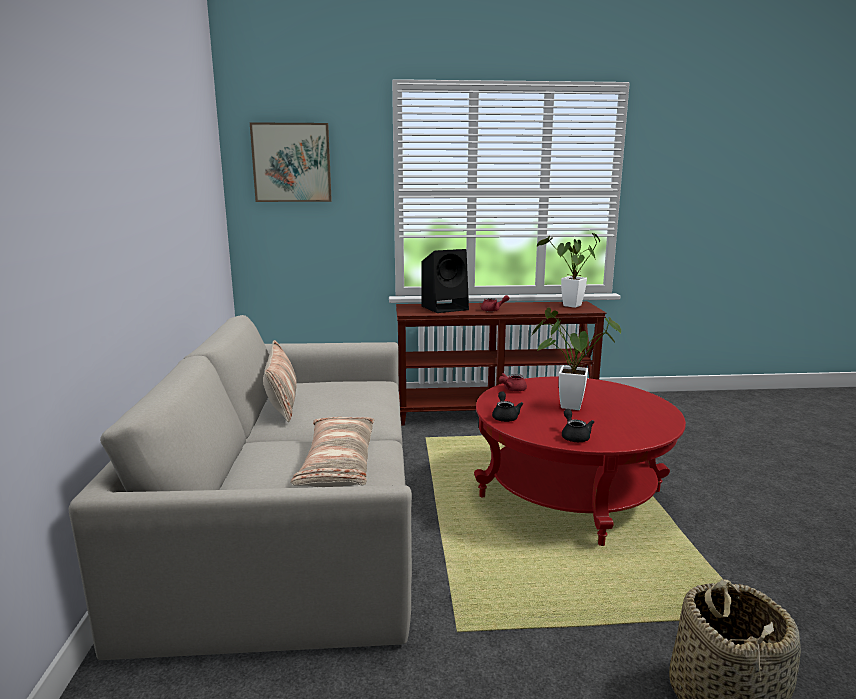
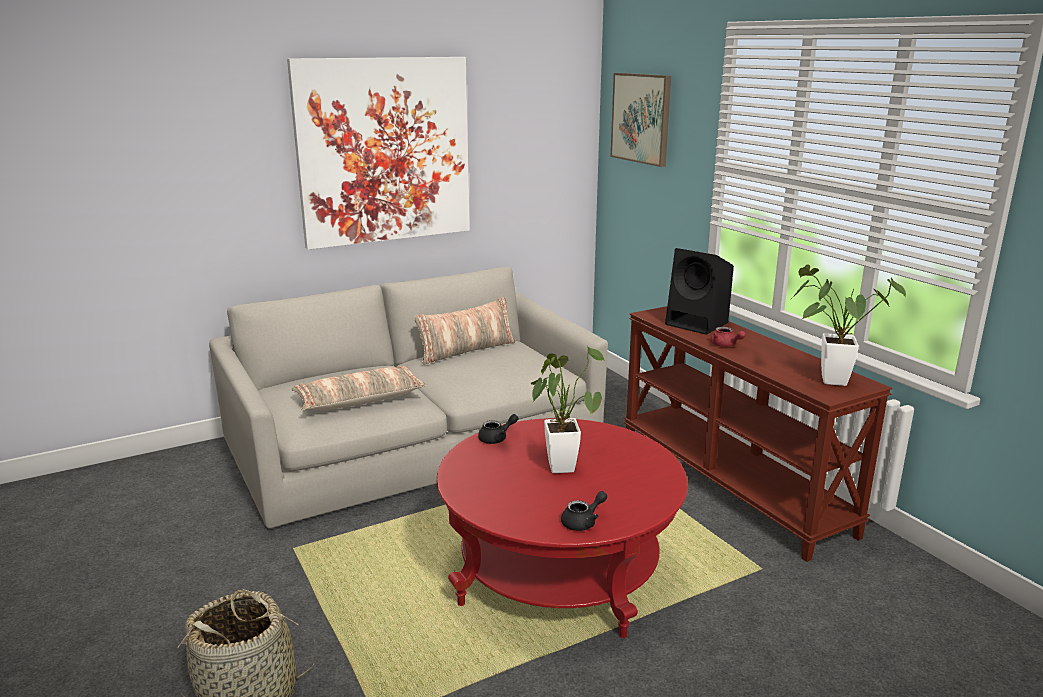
camera: 65 degrees right, 5 degrees up
red teapot [499,373,527,392] -> none
black teapot [562,409,594,442] -> black teapot moved to [561,491,607,531]
none -> picture [287,57,470,250]

